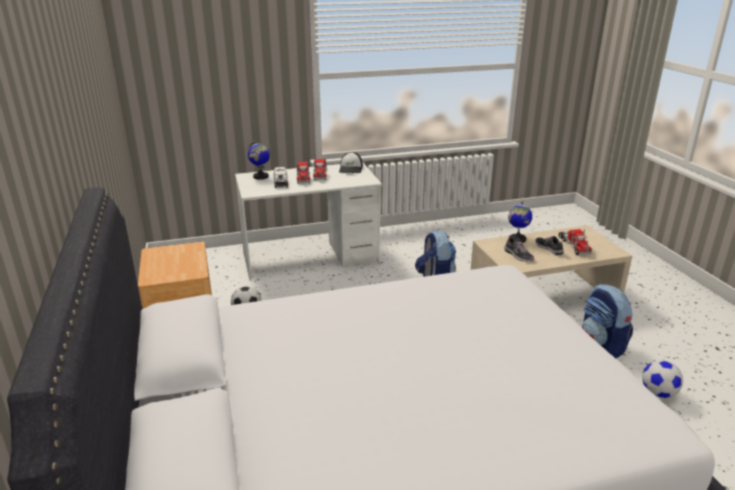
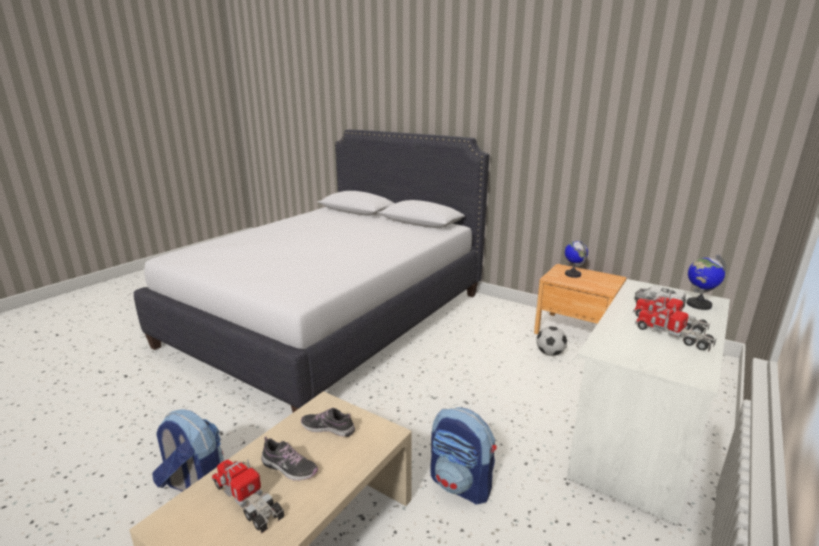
camera: 140 degrees right, 5 degrees down
cap [339,152,363,173] -> none
globe [508,201,532,243] -> globe moved to [565,240,588,278]
football [642,360,683,398] -> none

